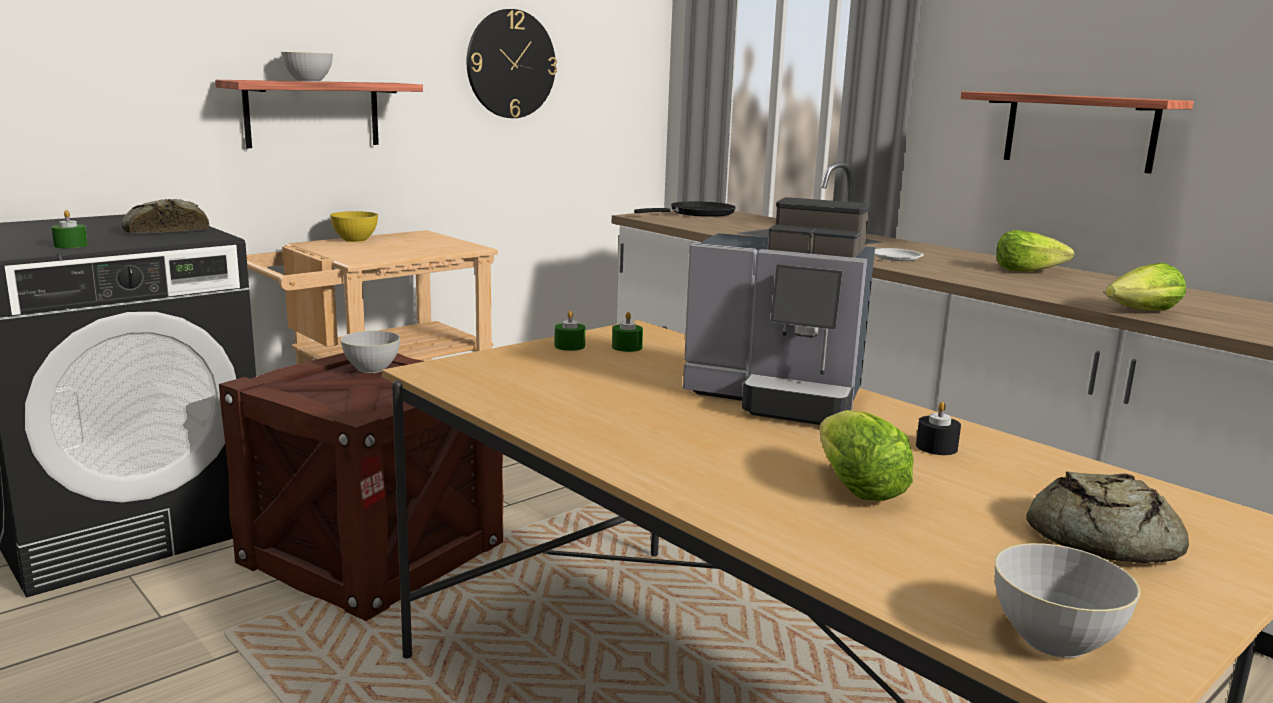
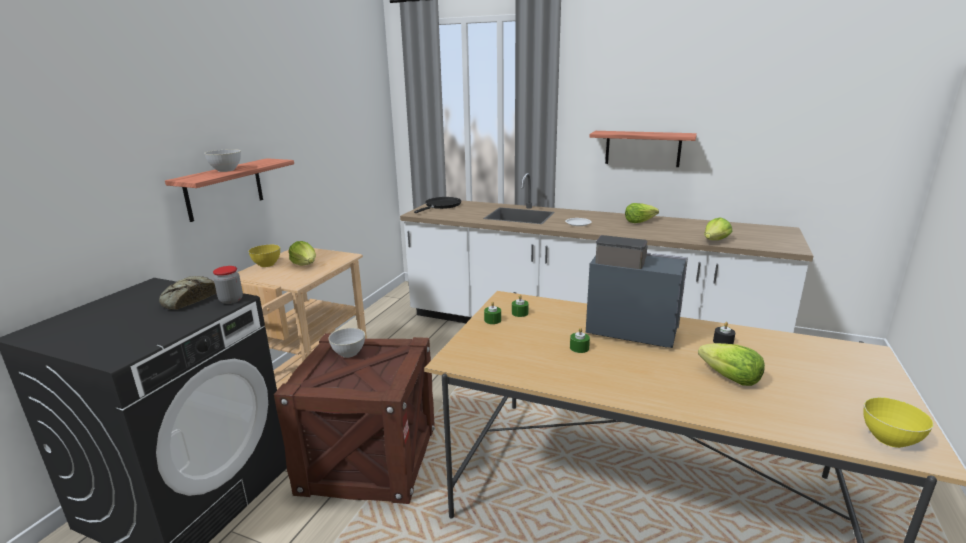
camera: 25 degrees left, 5 degrees up
green candle [51,210,88,248] -> green candle moved to [570,328,590,353]
wall clock [466,9,557,118] -> none
coffee machine [683,197,875,425] -> coffee machine turned 150 degrees counterclockwise [586,235,688,348]
grey bowl [995,543,1141,658] -> yellow bowl [863,397,934,448]
bread [1026,471,1189,563] -> none
none -> jar [213,266,243,304]
none -> lettuce [289,241,316,265]

